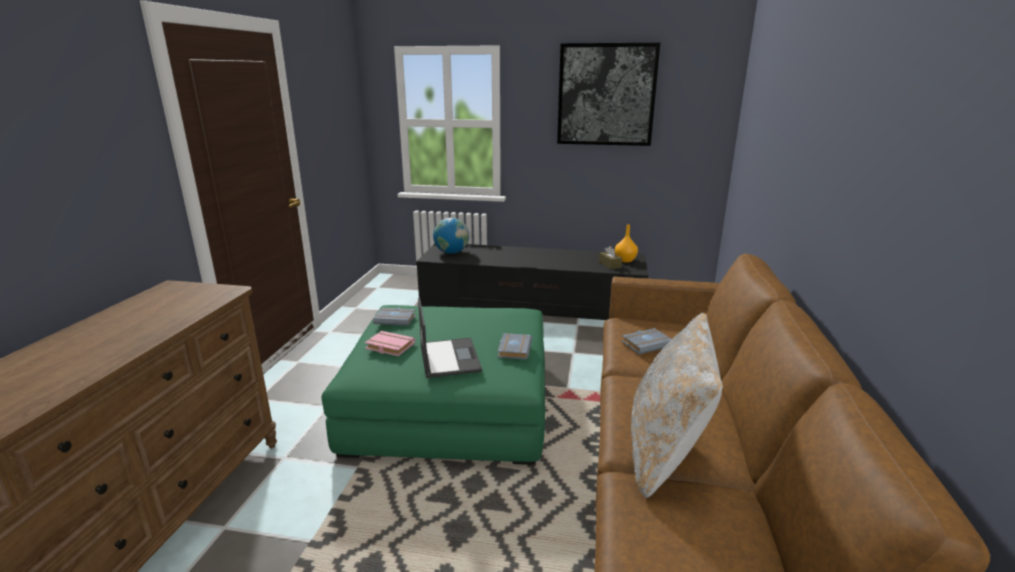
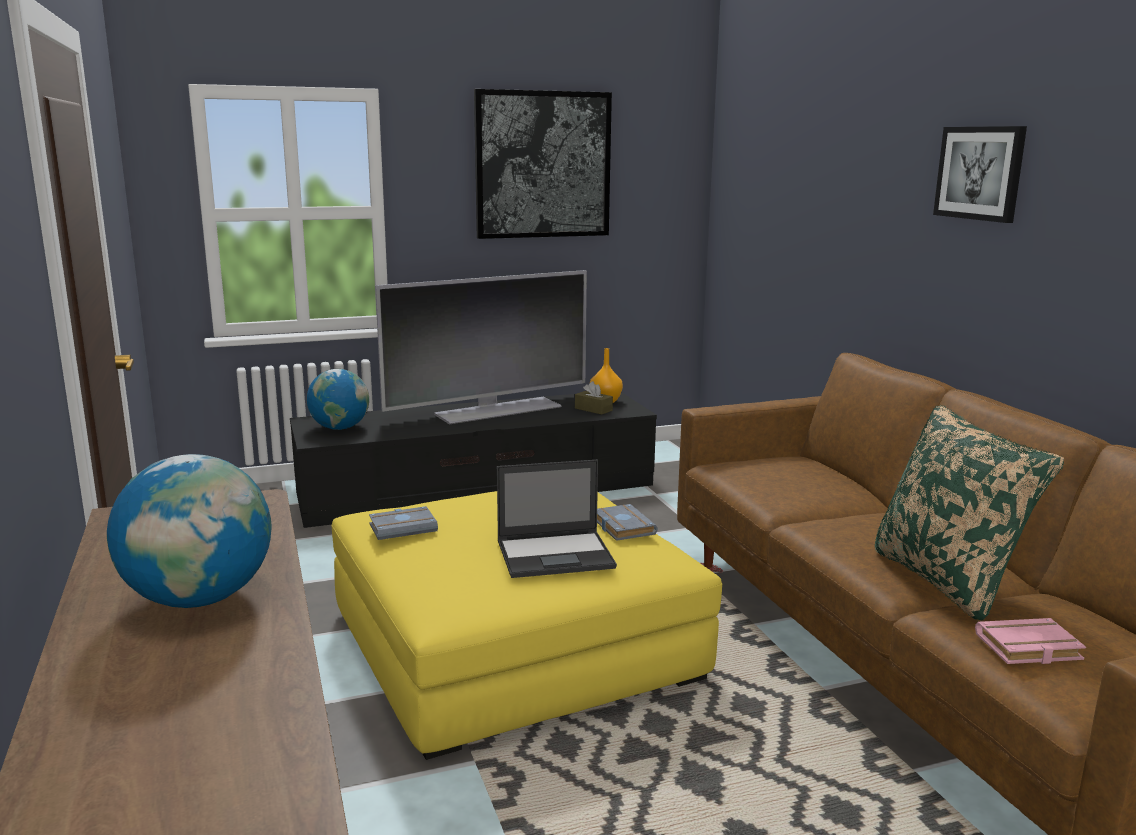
camera: 30 degrees left, 5 degrees down
green ottoman [321,305,545,465] -> yellow ottoman [331,491,722,760]
pink book [364,331,415,356] -> pink book moved to [975,618,1086,664]
laptop [418,297,482,378] -> laptop turned 120 degrees clockwise [497,460,617,578]
grey book [621,328,671,354] -> none
white pillow [630,313,723,498] -> green pillow [875,405,1065,621]
none -> globe [107,454,272,608]
none -> television [375,270,587,424]
none -> picture [933,126,1027,223]

